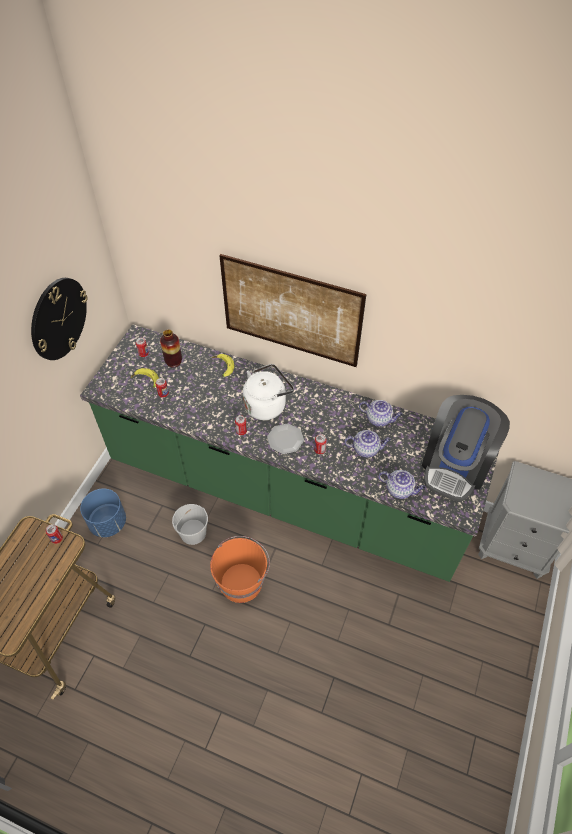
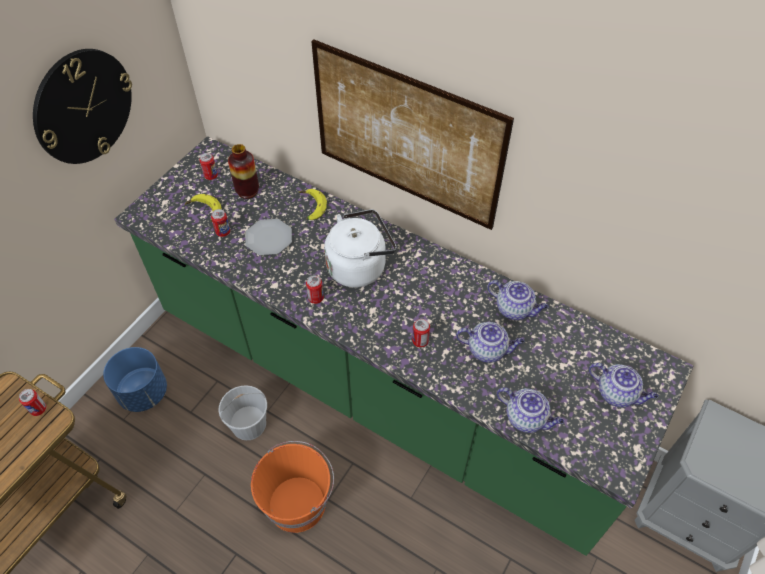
camera: 10 degrees right, 0 degrees up
plate [267,424,304,454] -> plate moved to [245,219,292,255]
coffee machine [422,395,510,502] -> teapot [589,363,658,408]

